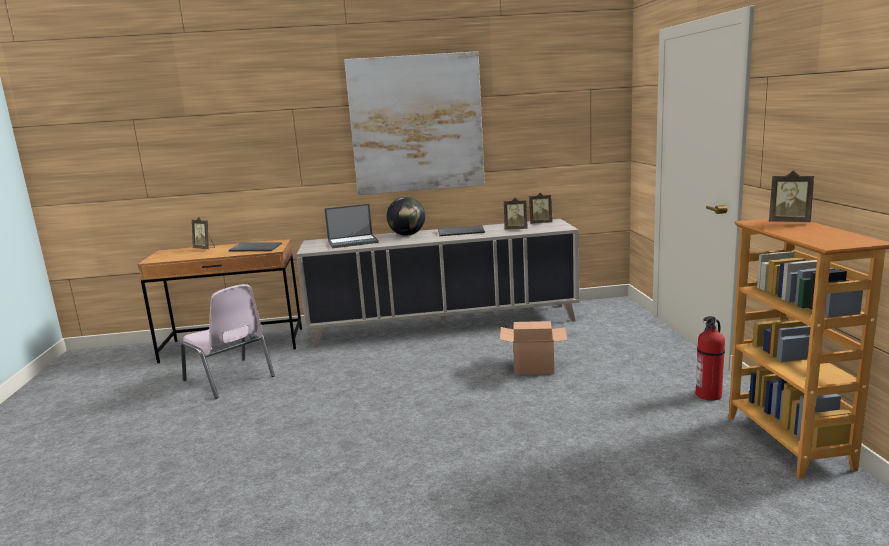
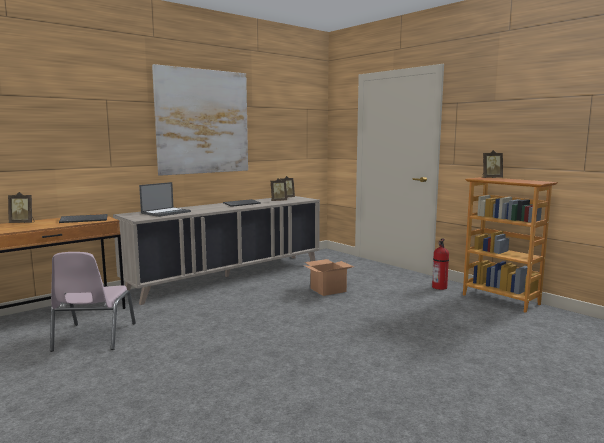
camera: 35 degrees left, 5 degrees down
pink chair [181,284,275,399] -> pink chair turned 75 degrees clockwise [50,252,136,352]
globe [387,197,425,236] -> none

